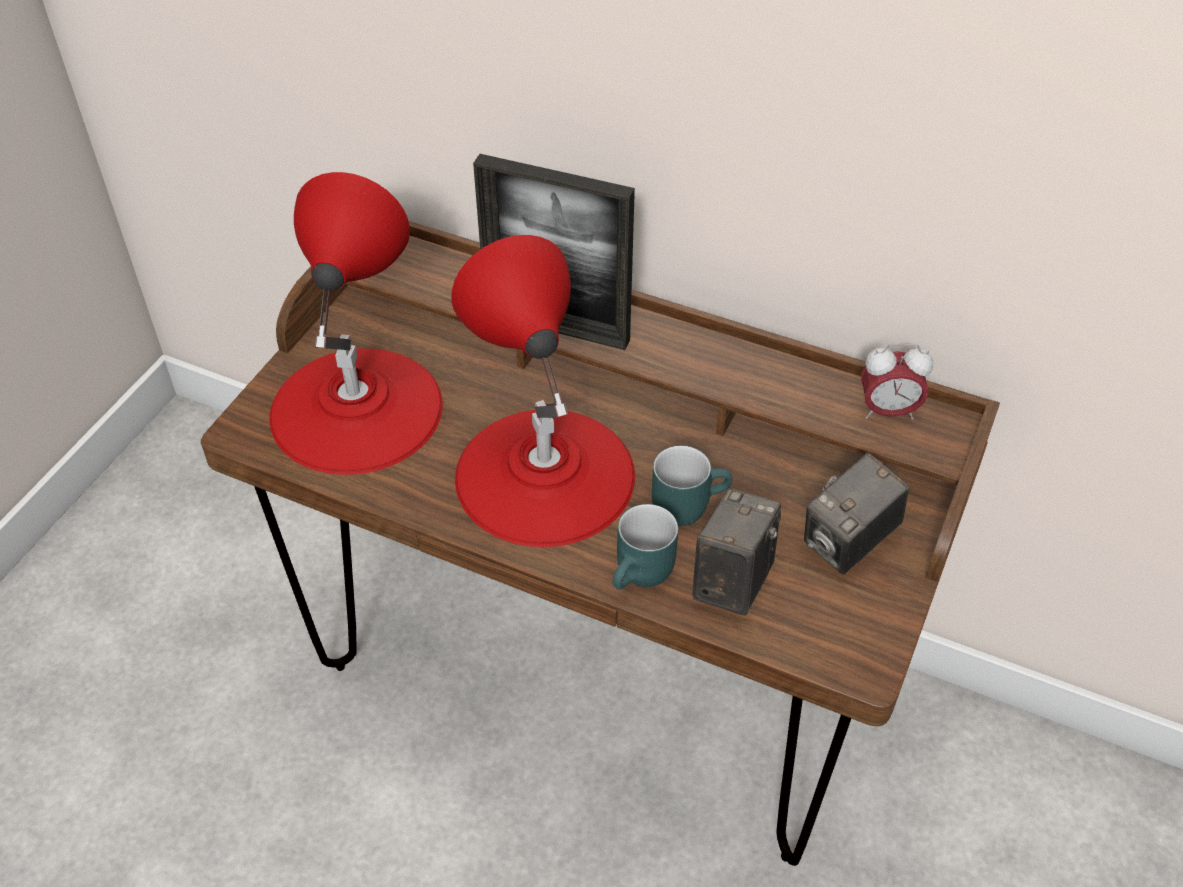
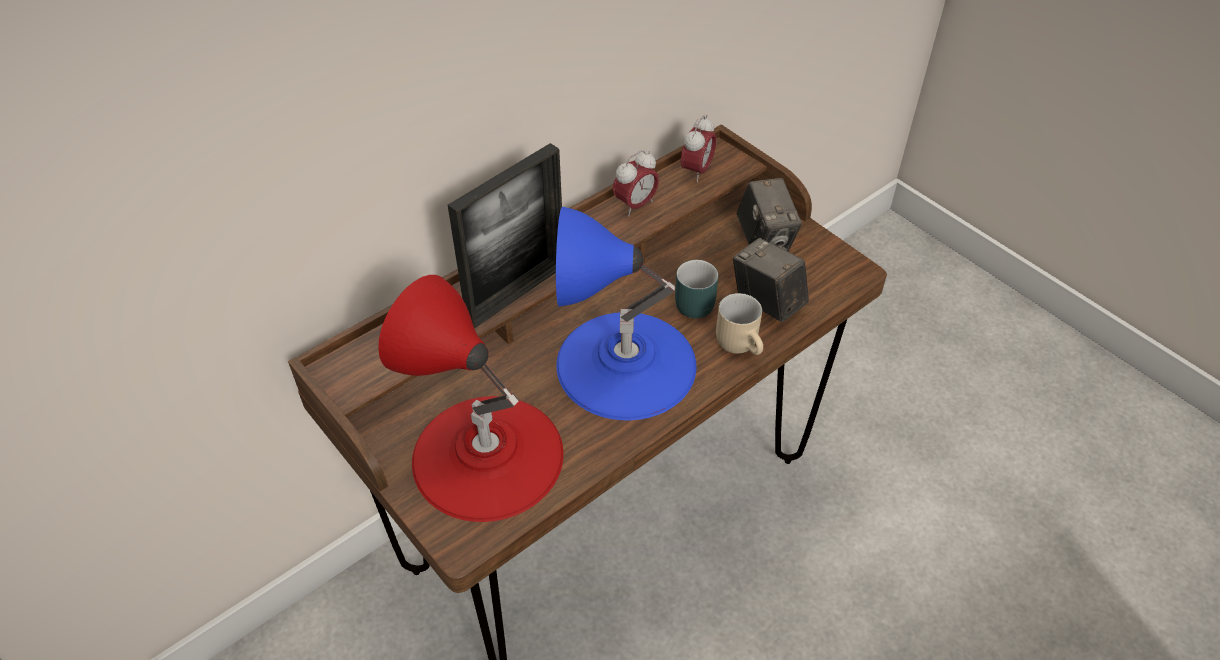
camera: 65 degrees left, 0 degrees up
red table lamp [451,235,635,547] -> blue table lamp [556,207,697,420]
turquoise mug [613,504,679,590] -> beige mug [716,293,763,355]
none -> alarm clock [613,150,659,217]

